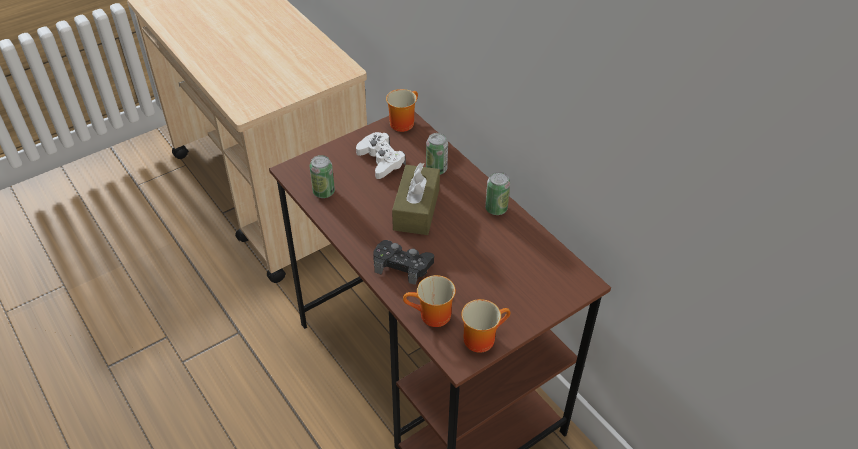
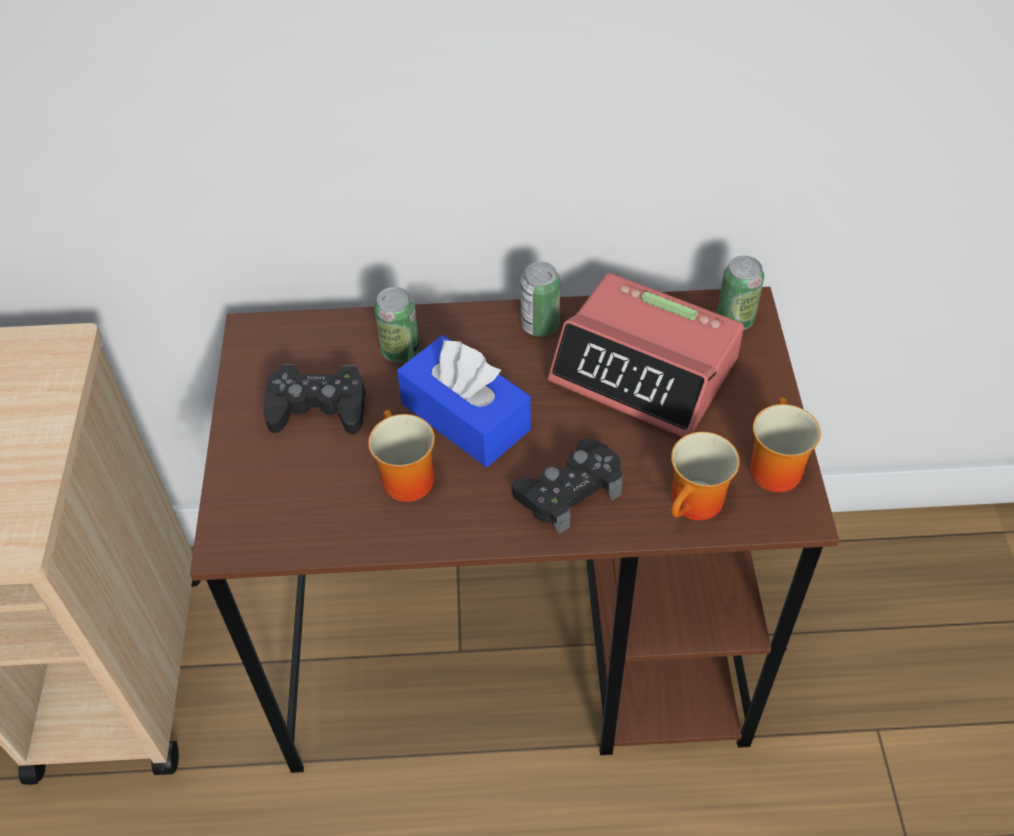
camera: 55 degrees left, 5 degrees up
can [310,155,335,198] -> can moved to [717,256,764,330]
white game controller [356,132,406,179] -> black game controller [263,364,366,434]
mug [386,89,418,132] -> mug moved to [368,410,435,502]
brown tissue box [392,163,440,235] -> blue tissue box [397,335,531,467]
none -> alarm clock [548,273,744,437]

